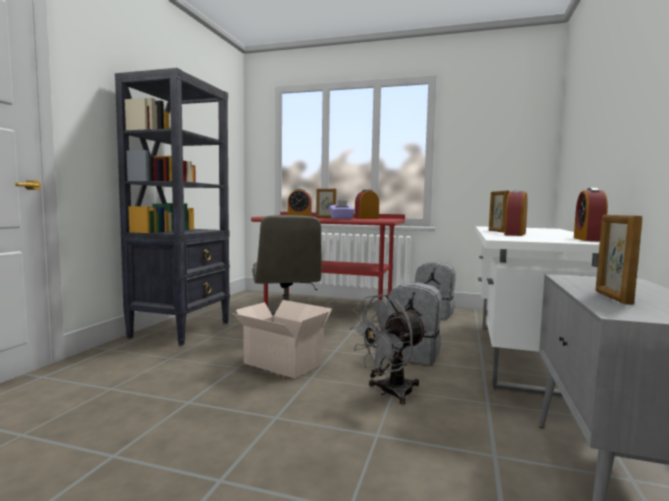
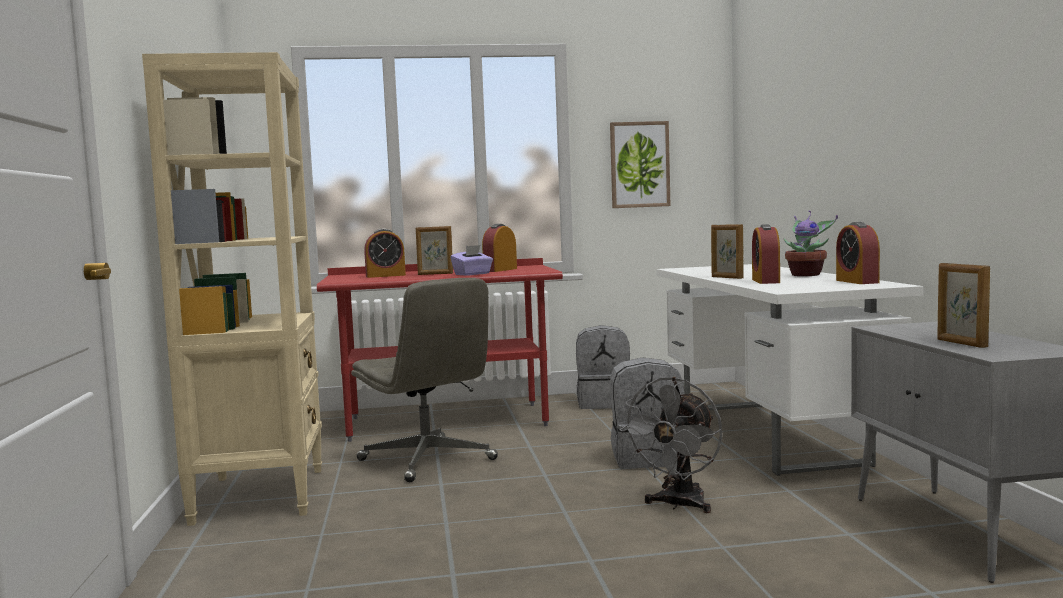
camera: 25 degrees left, 0 degrees up
black bookcase [115,68,230,345] -> beige bookcase [142,52,322,526]
cardboard box [232,300,332,379] -> none
none -> picture [610,121,671,208]
none -> potted plant [784,210,838,276]

